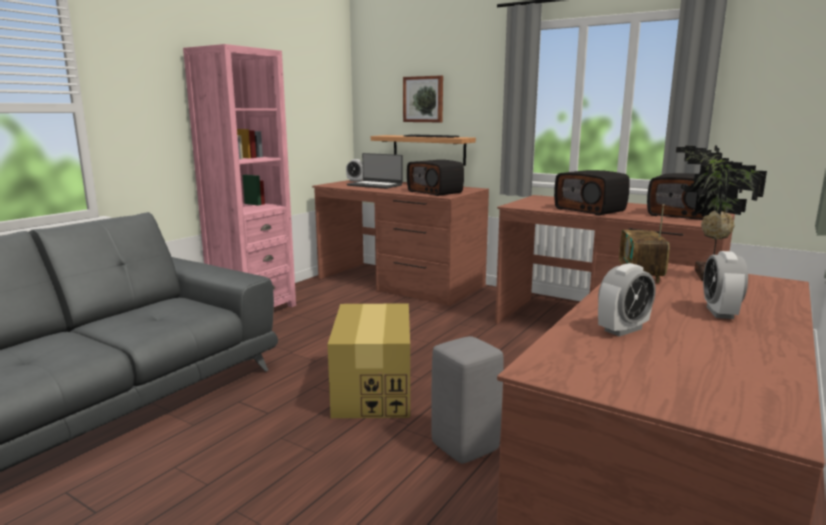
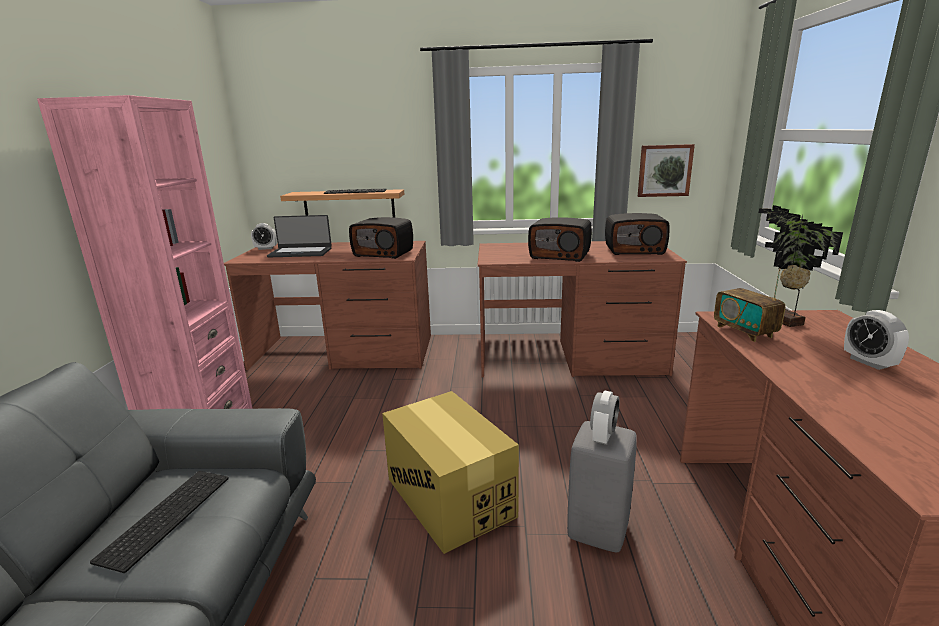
camera: 30 degrees left, 5 degrees up
picture [403,75,443,122] -> picture moved to [638,144,695,197]
alarm clock [598,263,656,337] -> alarm clock moved to [590,391,620,445]
none -> keyboard [90,471,229,573]

